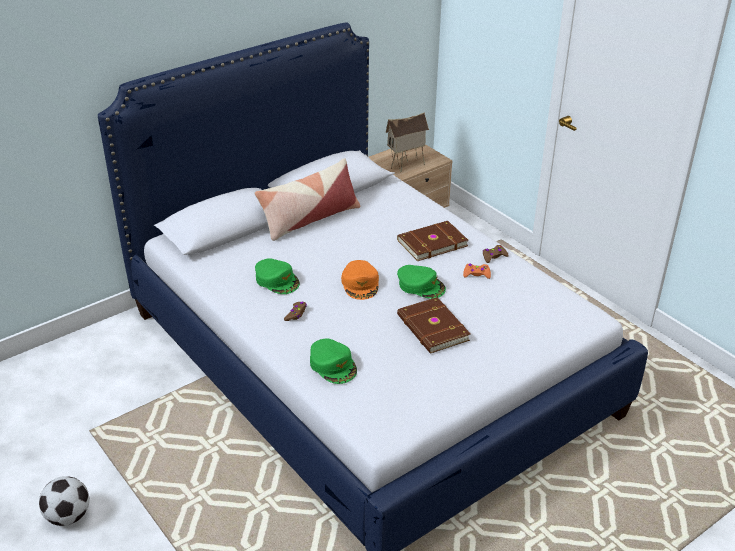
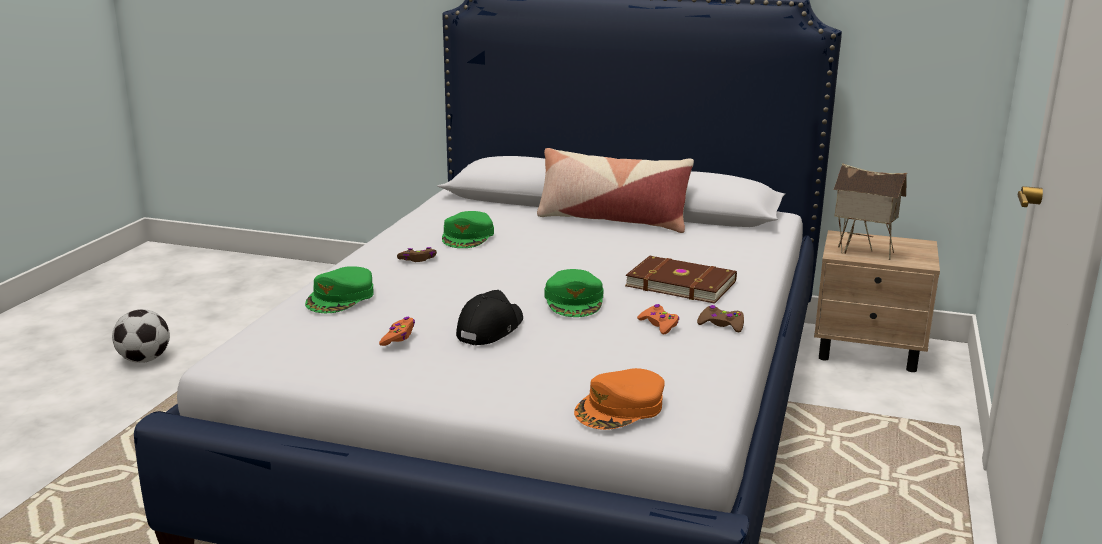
camera: 55 degrees right, 15 degrees down
orange cap [341,260,379,300] -> orange cap moved to [574,368,665,430]
brown book [397,297,470,353] -> black cap [456,290,523,345]
none -> orange game controller [379,317,415,346]

